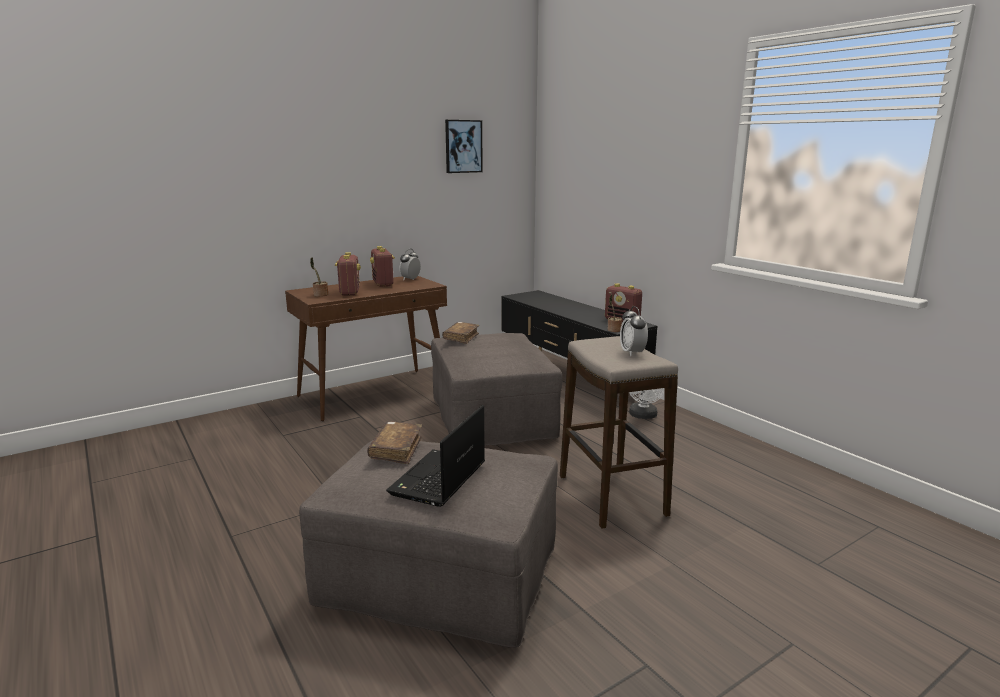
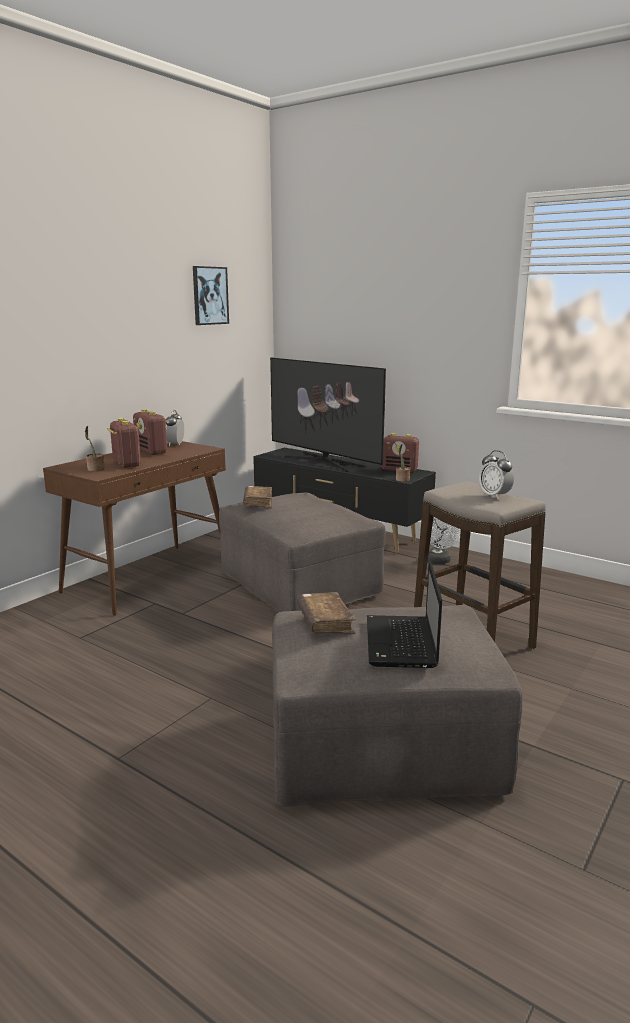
camera: 20 degrees left, 0 degrees up
none -> television [270,358,386,472]

